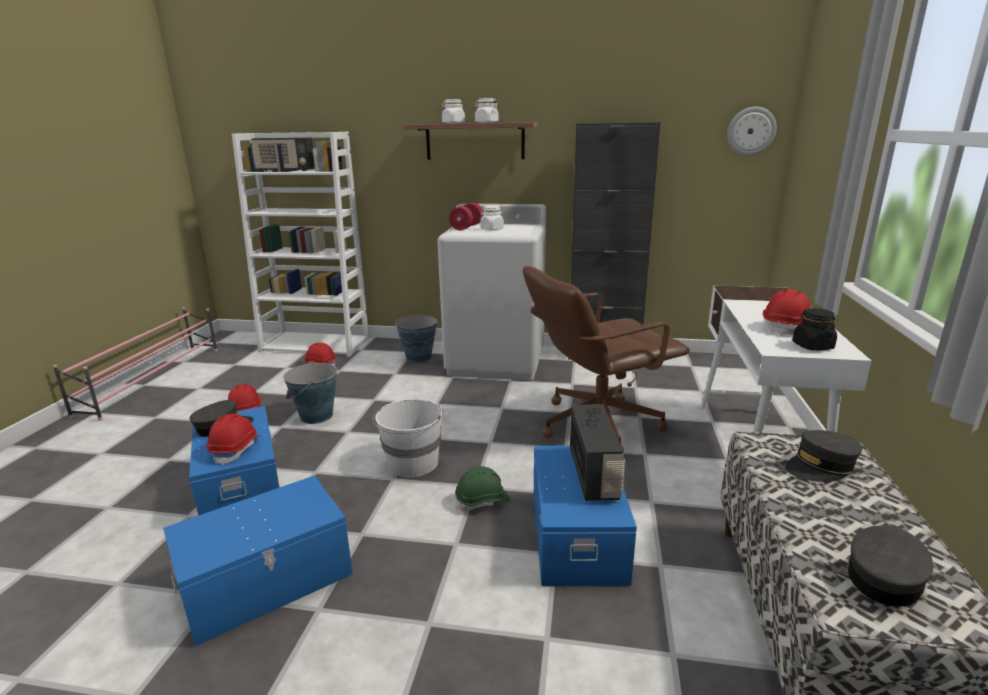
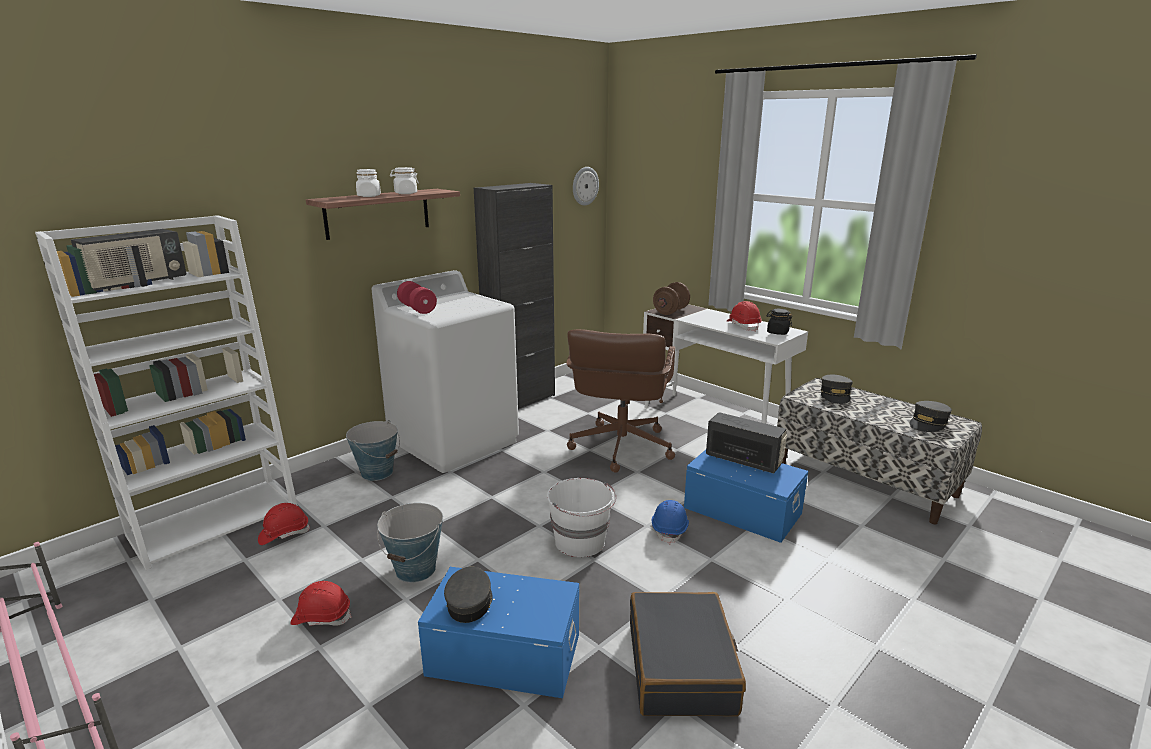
camera: 55 degrees left, 0 degrees up
blue storage box [163,476,353,646] -> black suitcase [630,592,746,716]
red hard hat [207,414,261,466] -> none
green hard hat [455,466,511,511] -> blue hard hat [652,500,689,544]
white jar [480,206,504,230] -> none
grey cap [847,525,933,607] -> grey cap turned 120 degrees counterclockwise [910,401,952,432]
none -> brown dumbbell [653,282,690,315]

